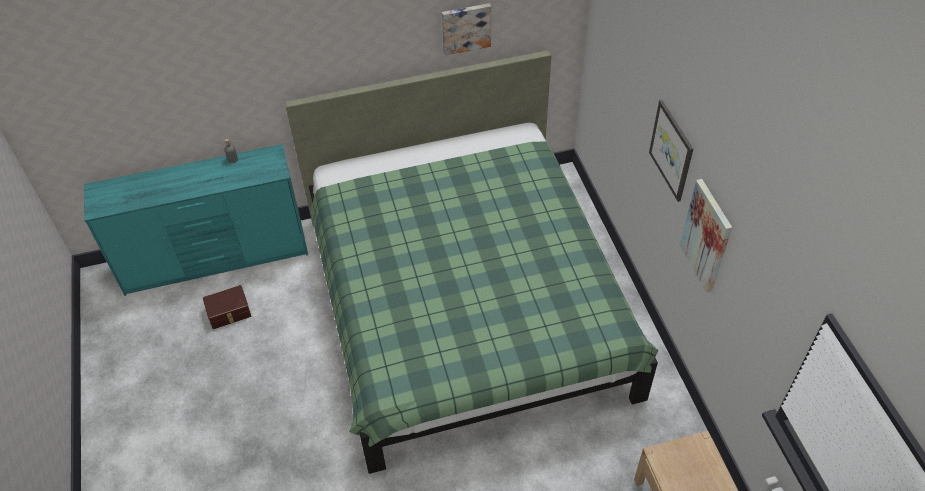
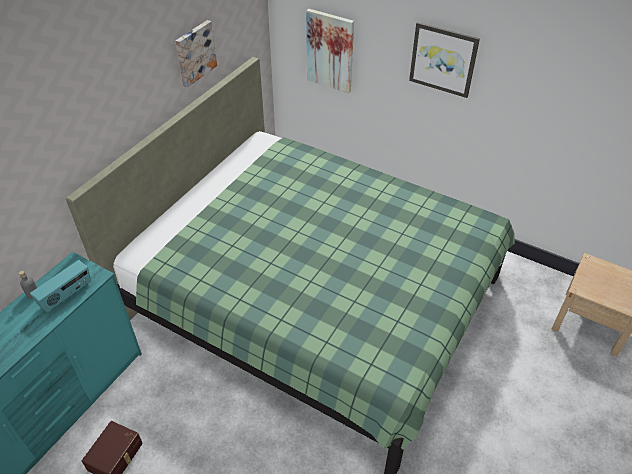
camera: 45 degrees left, 5 degrees down
picture [680,179,732,293] -> picture moved to [306,9,354,93]
none -> radio [30,260,91,312]

